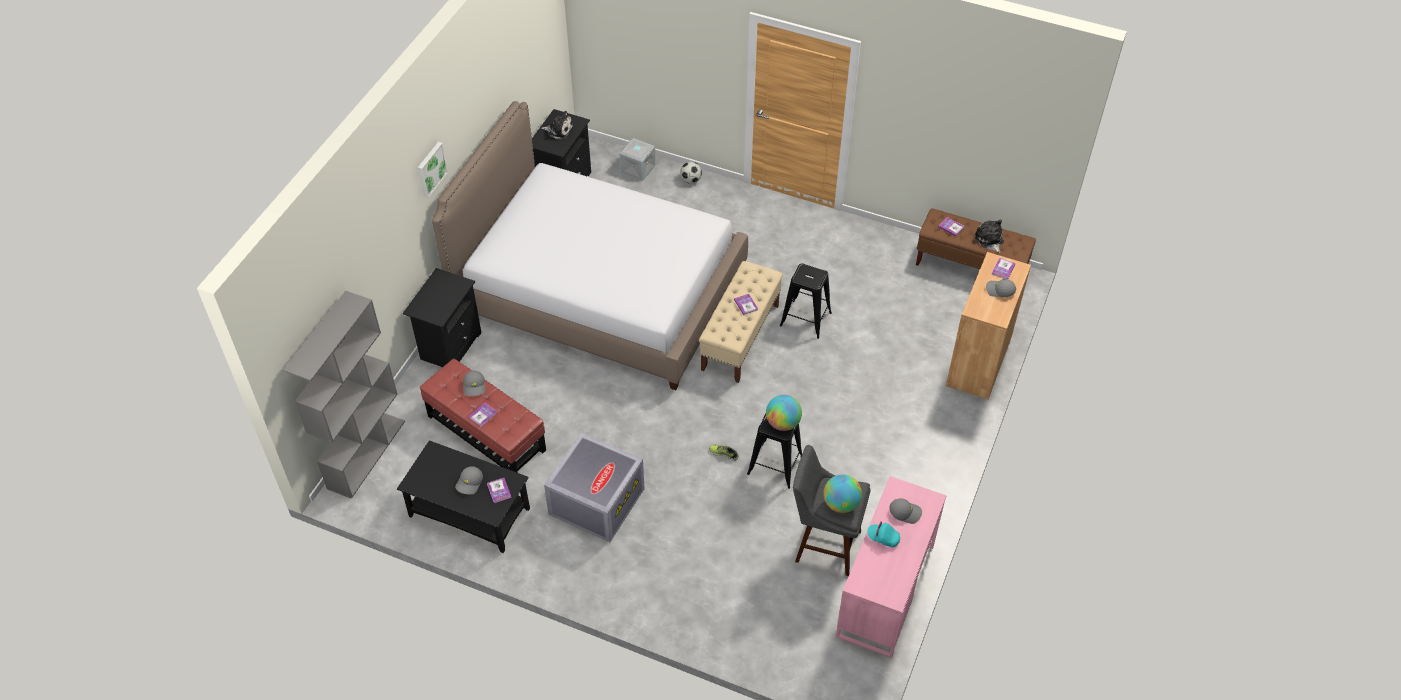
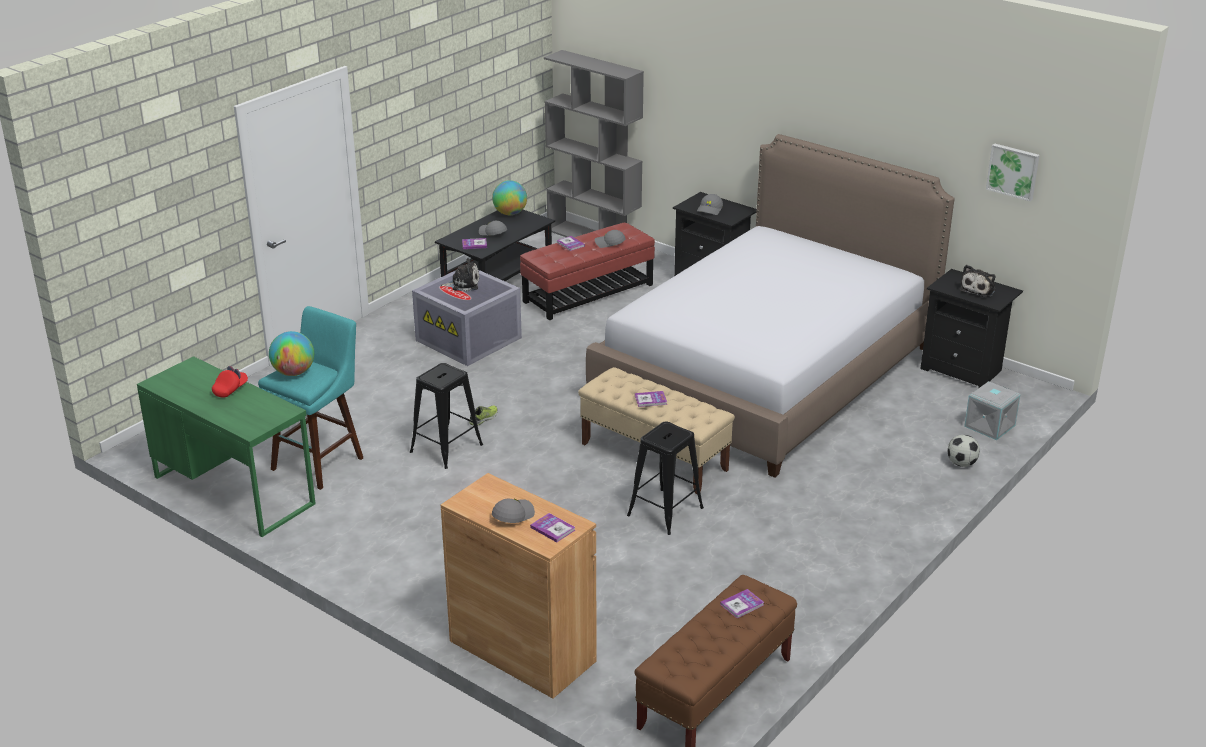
camera: 105 degrees right, 20 degrees down
picture [418,142,448,198] -> picture moved to [986,143,1040,201]
globe [766,395,802,431] -> globe moved to [492,180,527,215]
grey stool [793,445,871,576] -> turquoise stool [258,306,363,490]
pink desk [836,476,947,658] -> green desk [137,356,316,537]
turquoise cap [867,521,900,547] -> red cap [212,366,248,398]
grey cap [889,498,922,524] -> grey cap moved to [697,194,723,215]
plush toy [975,220,1004,253] -> plush toy moved to [441,258,479,291]

